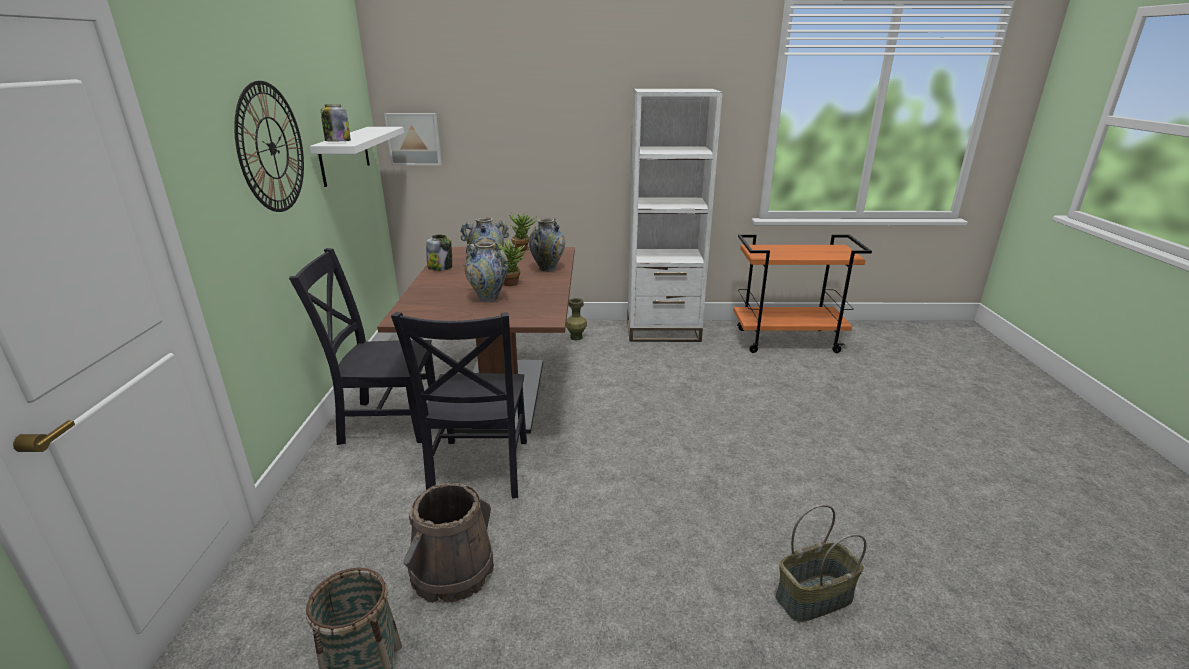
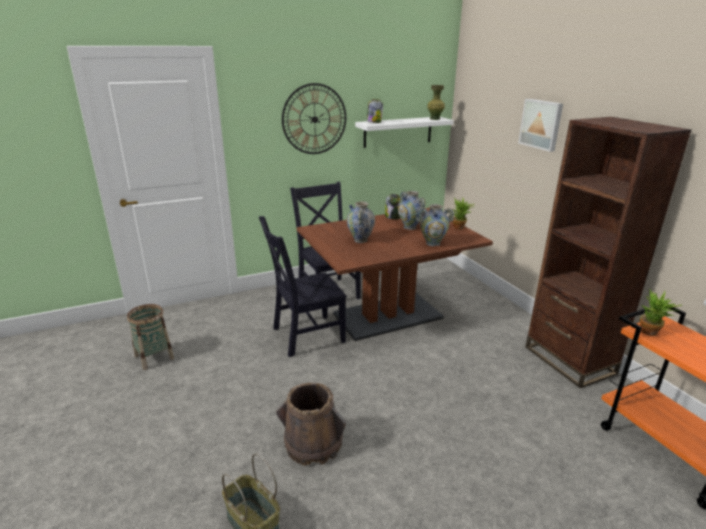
camera: 65 degrees right, 0 degrees up
picture [384,113,442,165] -> picture moved to [518,99,563,152]
brown bucket [404,483,494,603] -> brown bucket moved to [276,383,346,466]
potted plant [496,240,529,286] -> potted plant moved to [640,288,682,336]
green vase [566,298,587,340] -> green vase moved to [427,85,445,120]
white bookcase [627,89,723,342] -> brown bookcase [525,117,691,388]

